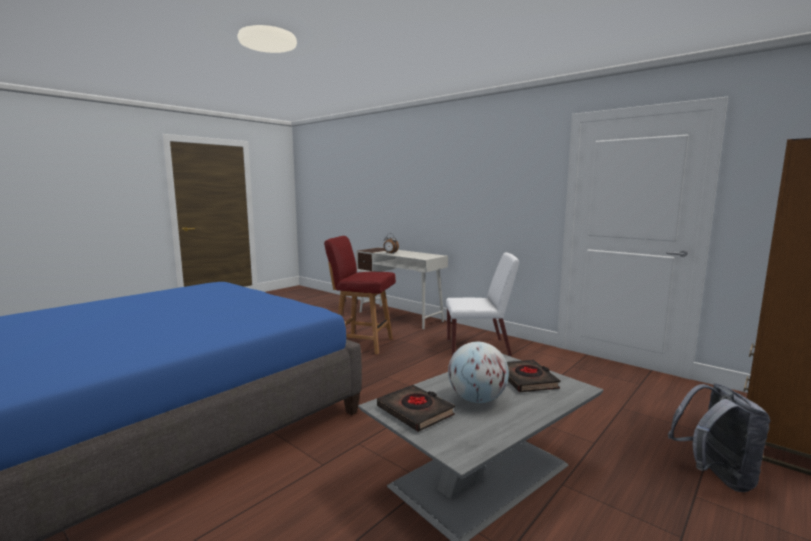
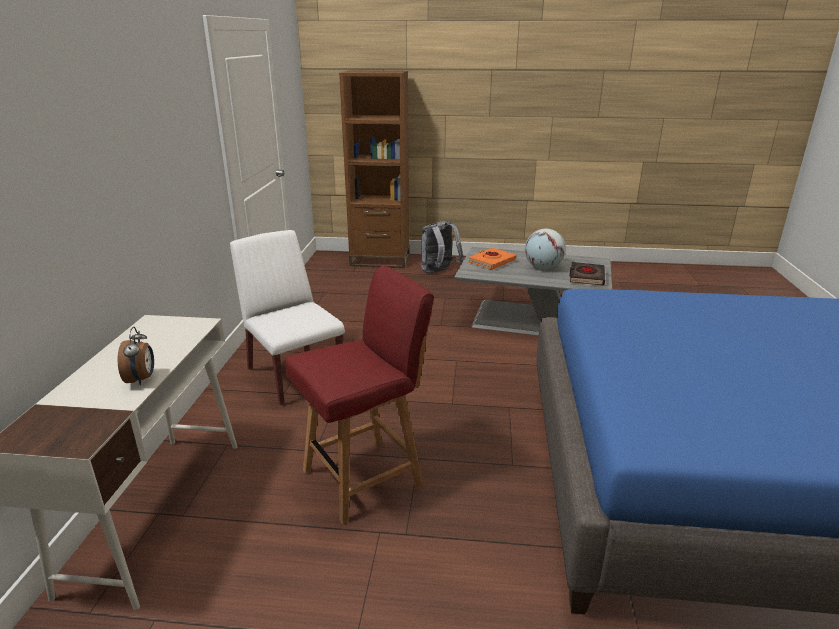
camera: 125 degrees left, 15 degrees up
red chair [324,236,396,354] -> red chair turned 105 degrees counterclockwise [285,266,434,524]
black book [507,360,561,392] -> orange book [469,248,517,270]

